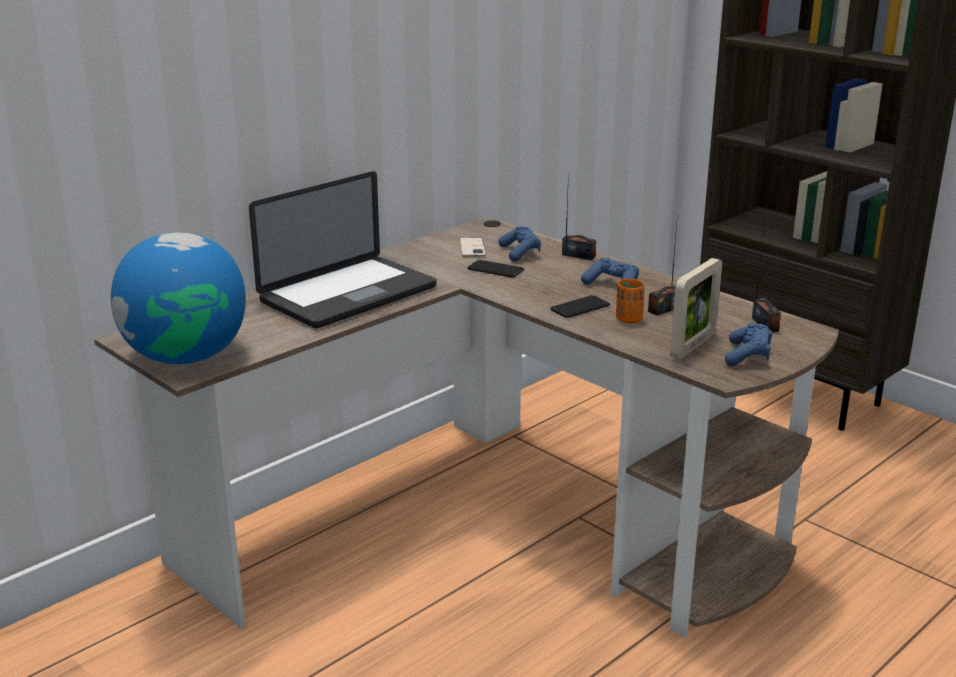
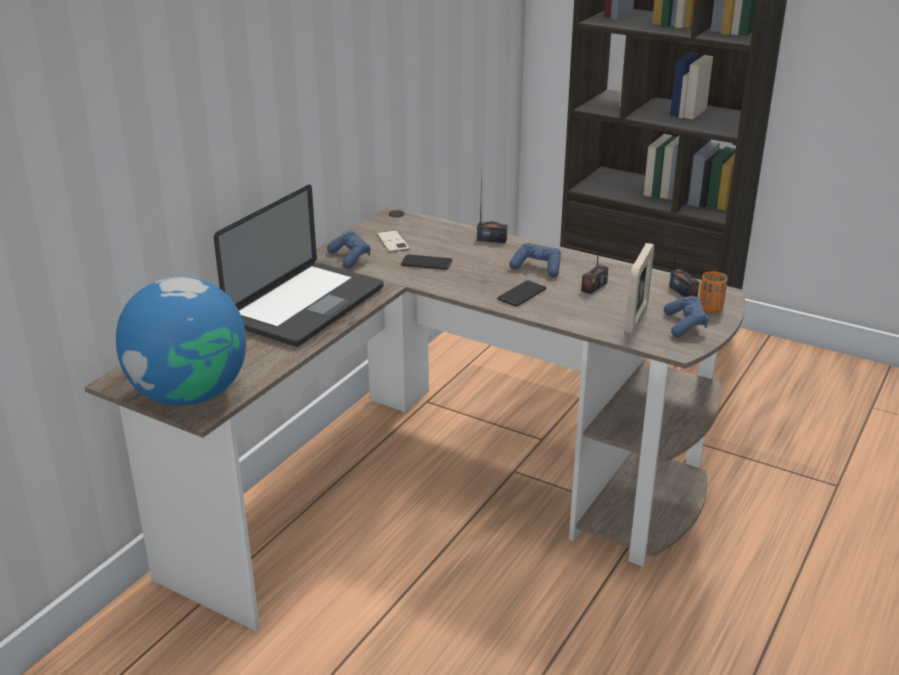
camera: 15 degrees left, 5 degrees up
blue game controller [498,226,541,262] -> blue game controller moved to [327,231,371,268]
orange cup [616,279,645,323] -> orange cup moved to [699,271,728,312]

